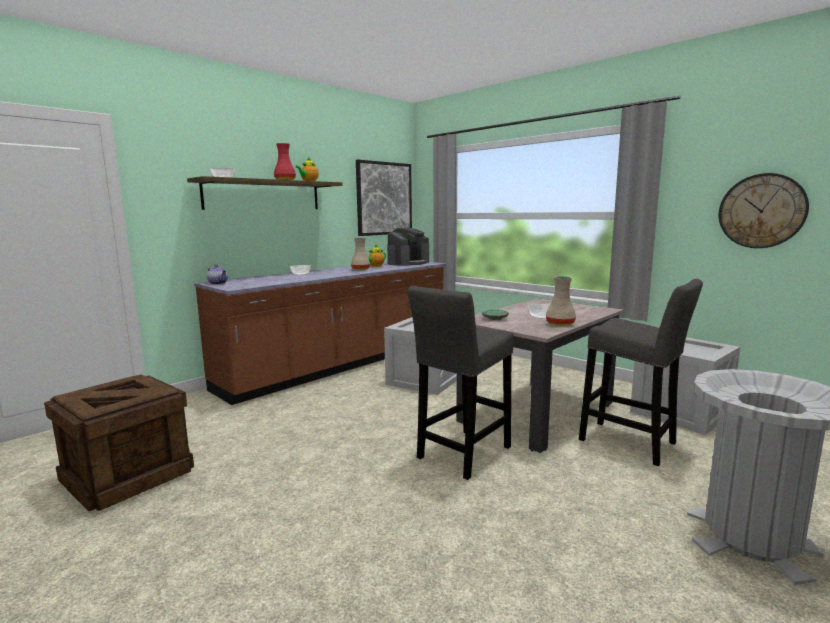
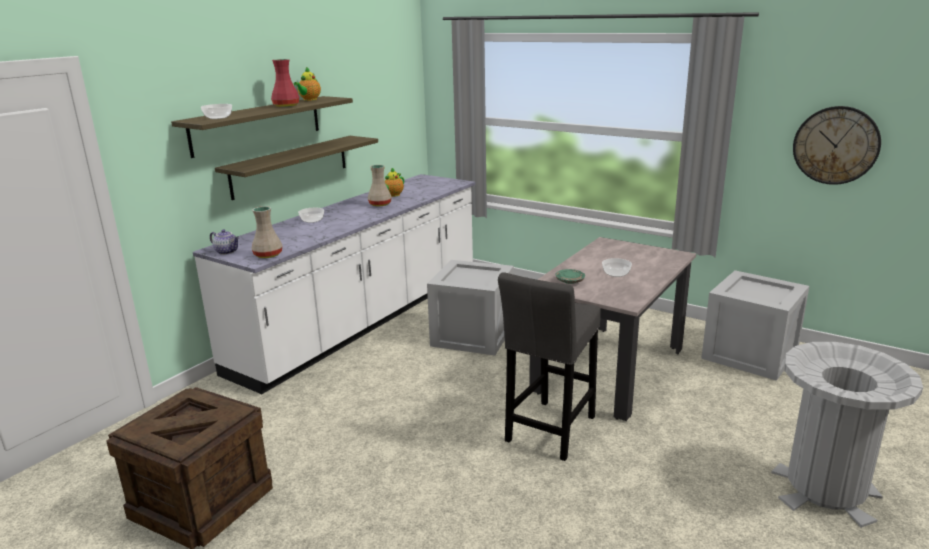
camera: 10 degrees left, 10 degrees up
brown counter [194,262,447,405] -> white counter [193,174,475,394]
picture [356,160,412,236] -> none
coffee machine [387,227,429,266] -> none
beige vase [546,276,576,326] -> beige vase moved to [252,206,282,258]
grey stool [579,279,703,466] -> none
none -> shelf [215,136,378,200]

